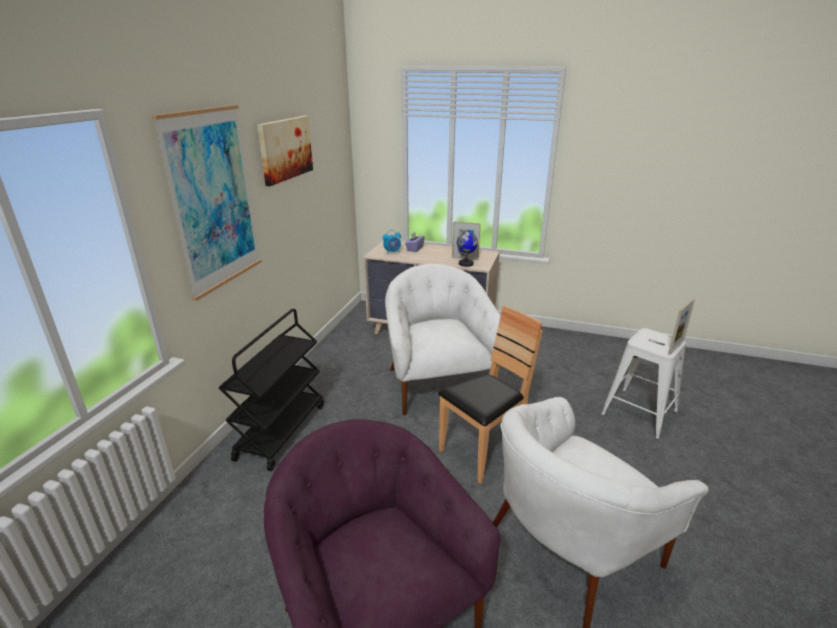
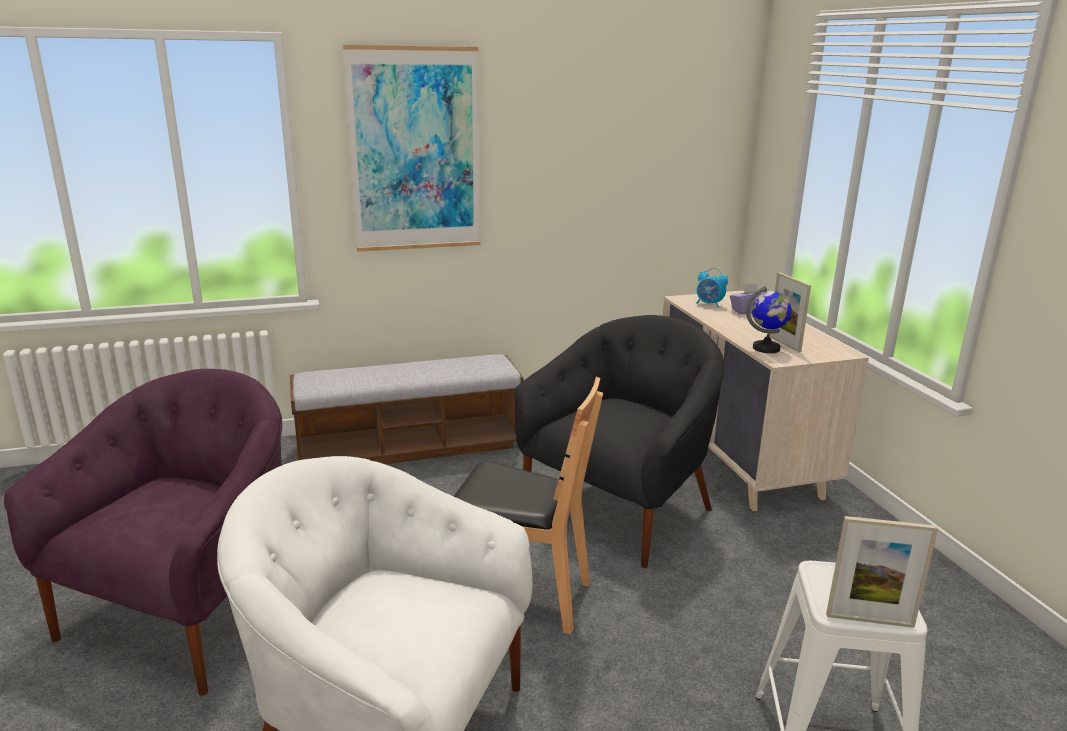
camera: 55 degrees right, 5 degrees down
black cart [219,309,324,471] -> bench [290,354,524,464]
picture [257,116,313,186] -> none
white armchair [385,264,501,415] -> black armchair [514,315,724,568]

